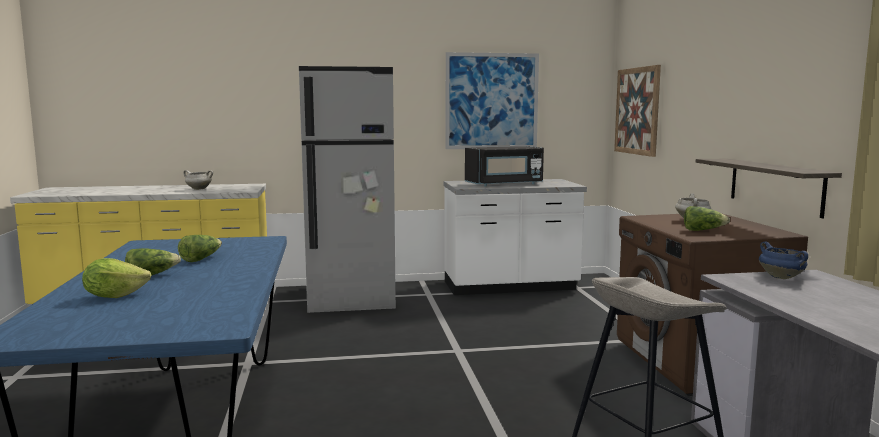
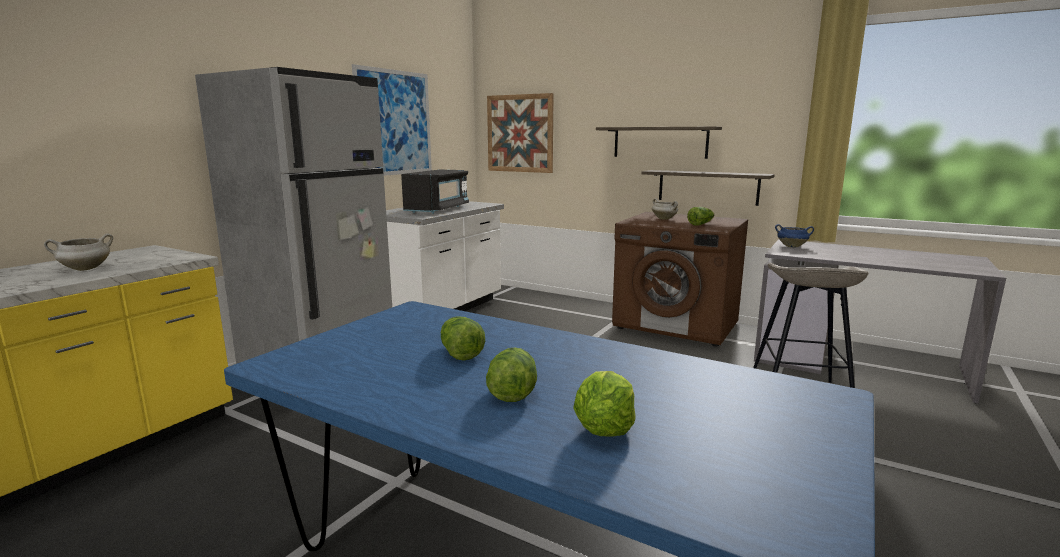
camera: 50 degrees left, 5 degrees up
none -> shelf [596,127,722,159]

